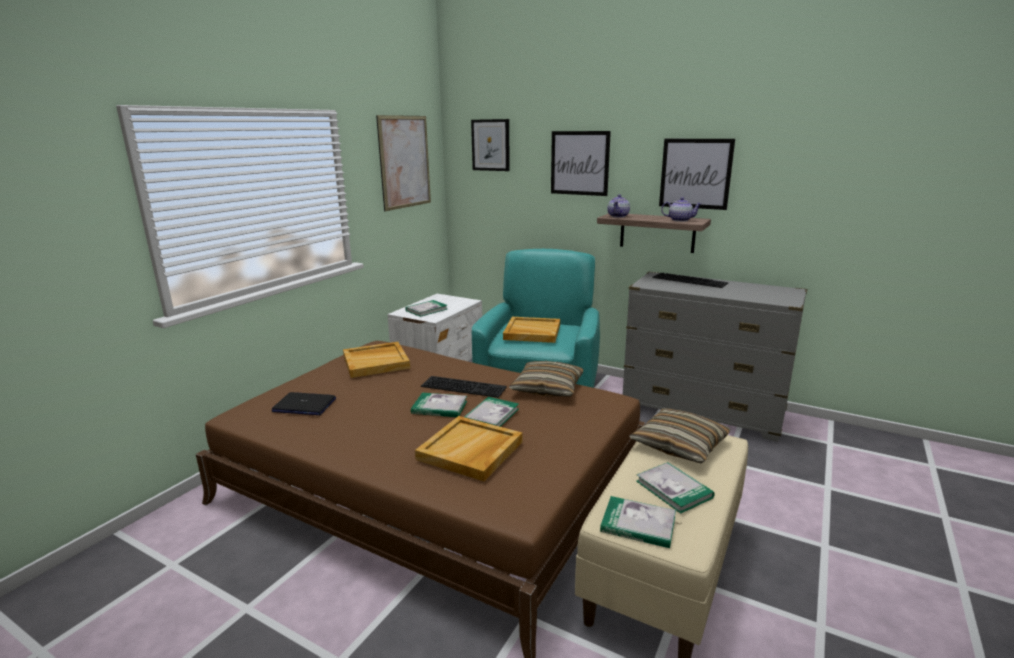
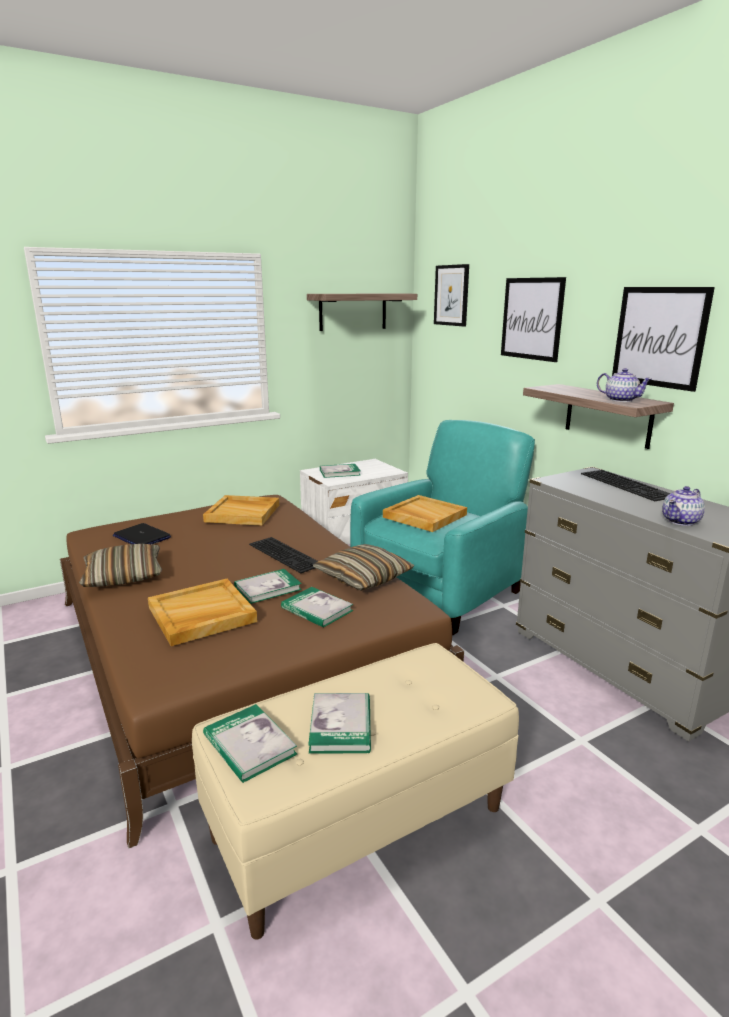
camera: 30 degrees right, 0 degrees up
picture [376,115,431,211] -> shelf [307,293,417,331]
book [411,393,467,417] -> book moved to [281,587,353,628]
teapot [607,194,630,218] -> teapot moved to [662,486,705,526]
pillow [629,408,731,463] -> pillow moved to [79,544,162,587]

